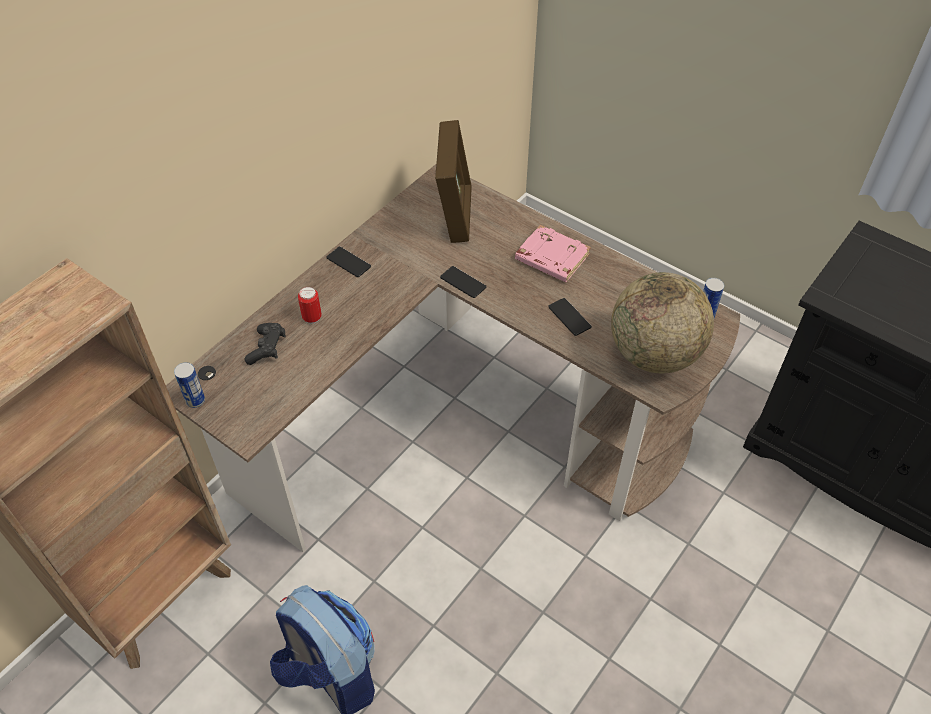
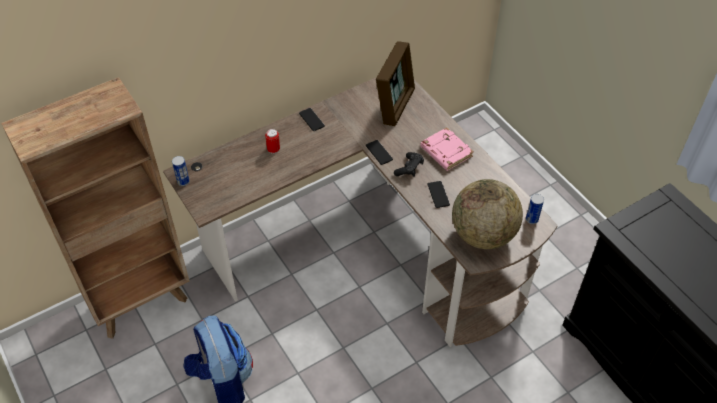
camera: 20 degrees right, 0 degrees up
black game controller [245,323,286,365] -> black game controller moved to [394,152,424,177]

